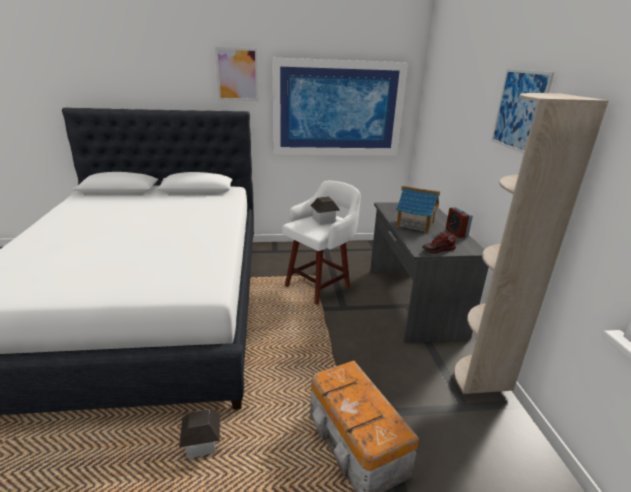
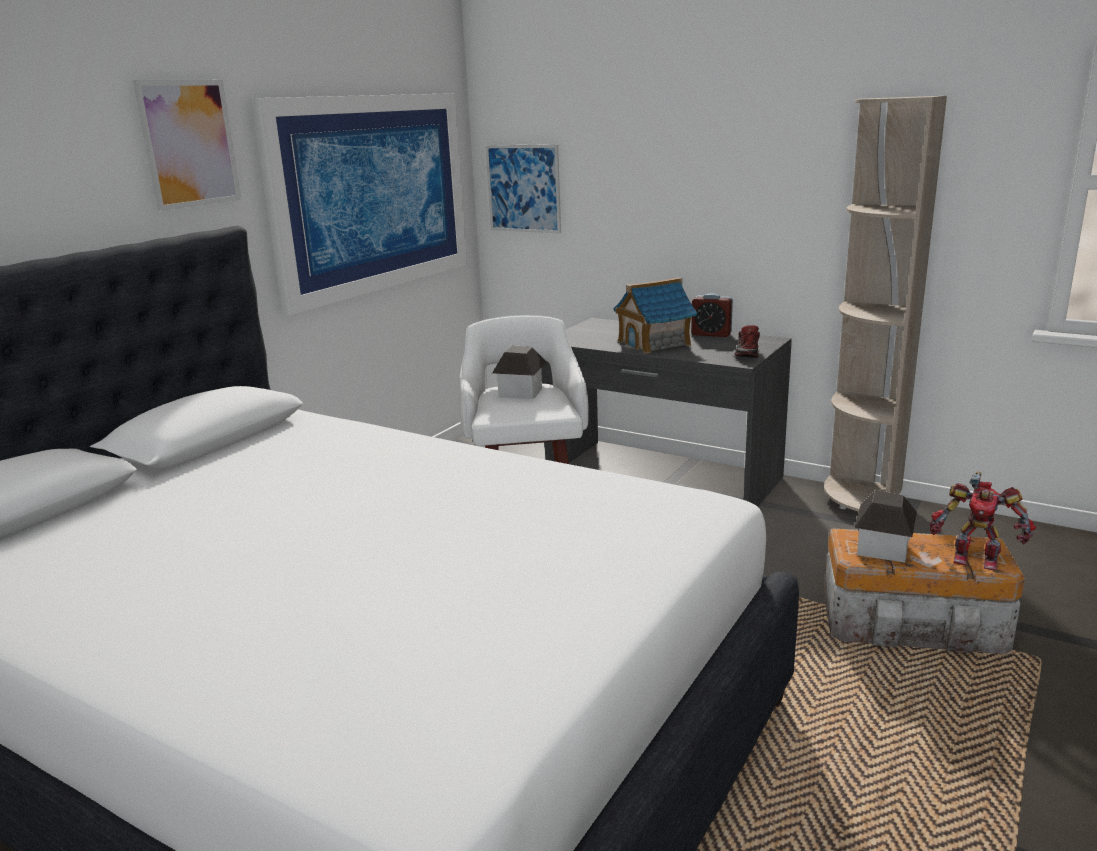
camera: 50 degrees left, 5 degrees down
toy house [179,409,220,458] -> toy house moved to [854,490,917,562]
picture [491,69,554,154] -> picture moved to [486,144,561,234]
none -> toy robot [930,471,1036,571]

